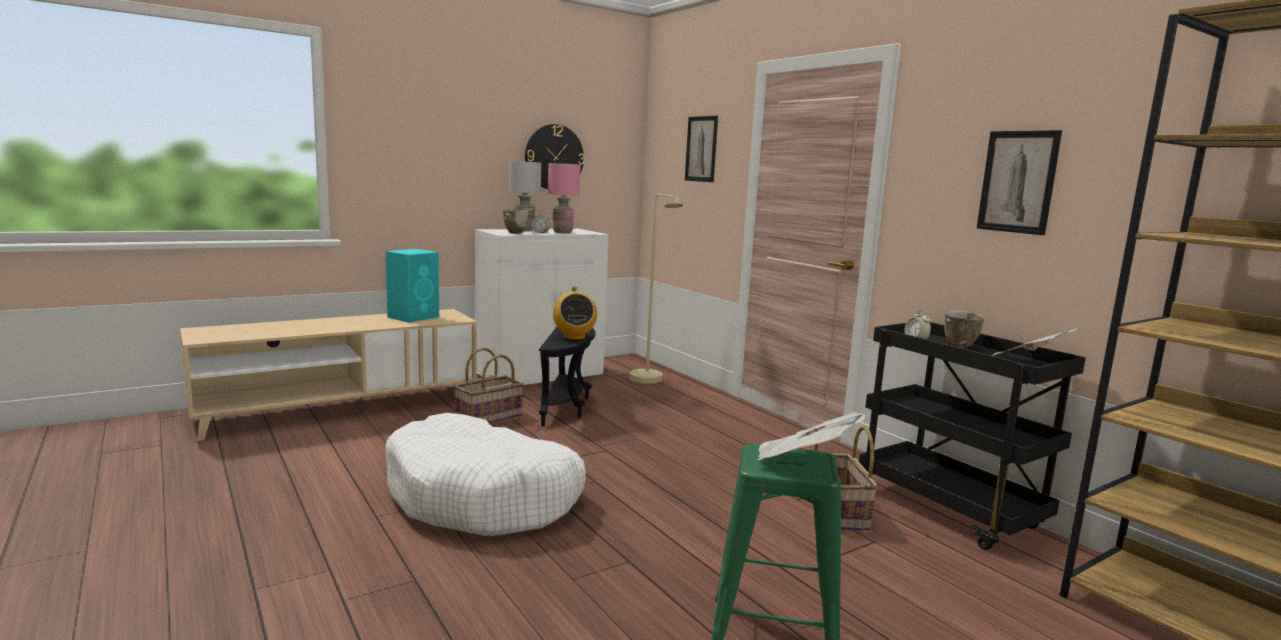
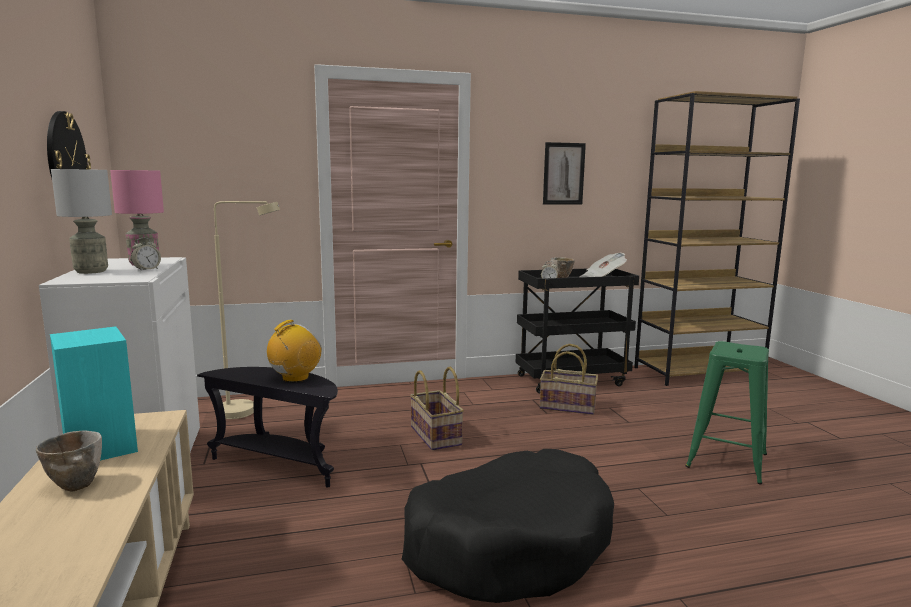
camera: 70 degrees left, 0 degrees up
white dog bed [385,413,586,536] -> black dog bed [402,449,614,603]
basket [454,348,524,423] -> basket moved to [410,367,464,450]
bowl [503,209,528,234] -> bowl moved to [36,430,102,492]
radio [553,287,597,340] -> radio turned 60 degrees counterclockwise [267,320,322,382]
picture [685,116,718,182] -> none
newspaper [757,412,865,460] -> none

